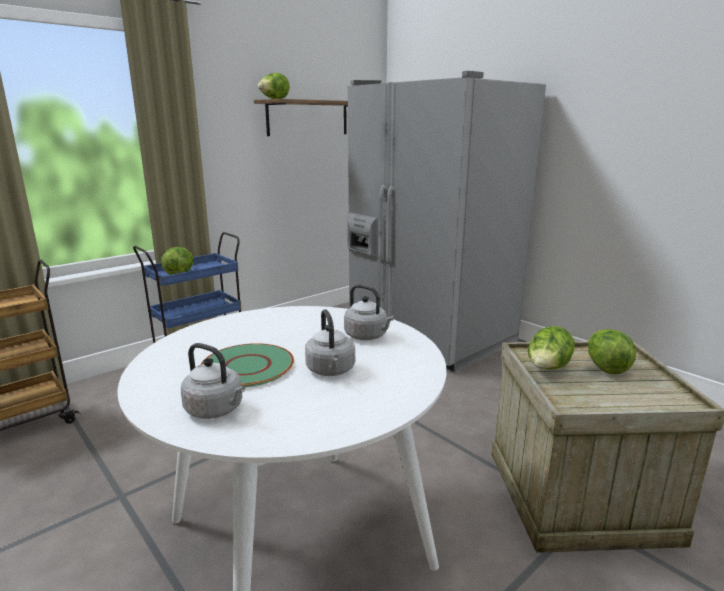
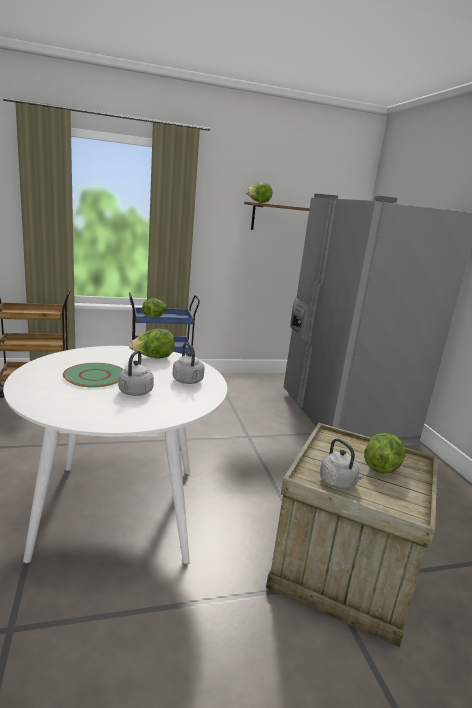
camera: 25 degrees right, 0 degrees up
grey kettle [181,343,245,419] -> grey kettle moved to [320,438,364,489]
lettuce [528,326,575,370] -> lettuce moved to [129,329,174,359]

